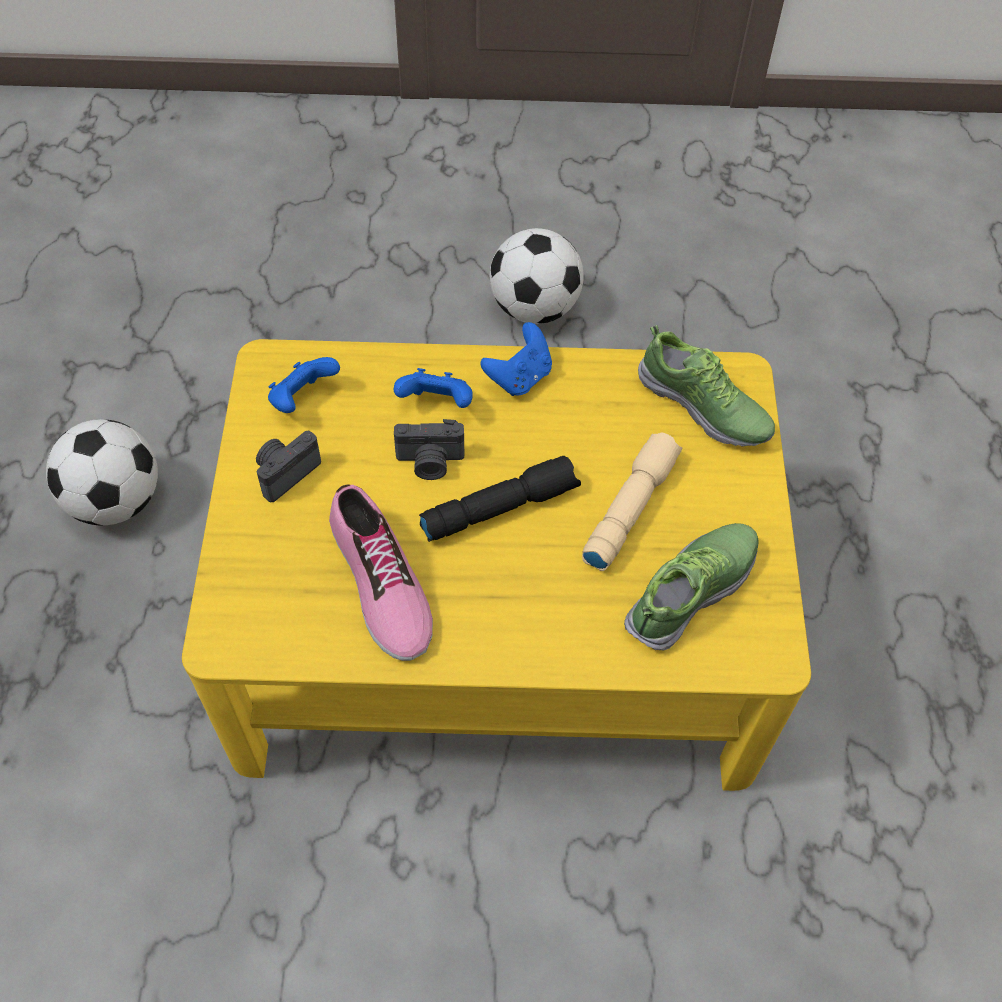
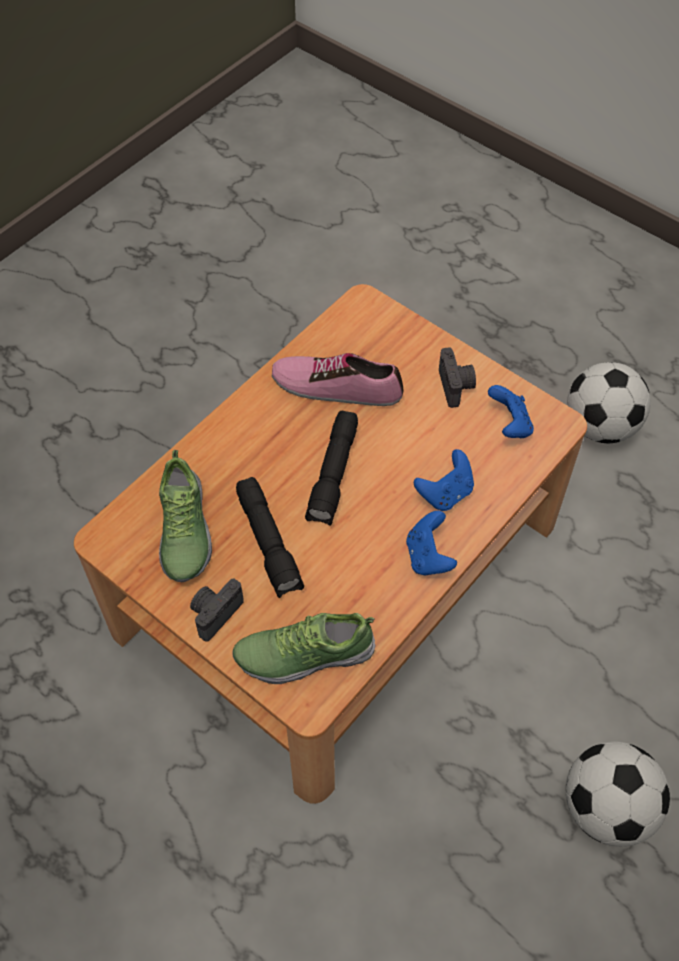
camera: 130 degrees right, 0 degrees up
yellow coffee table [182,339,811,791] -> brown coffee table [74,284,587,804]
camera [394,419,464,480] -> camera moved to [190,579,244,642]
beige flashlight [582,432,682,571] -> black flashlight [236,477,304,598]

